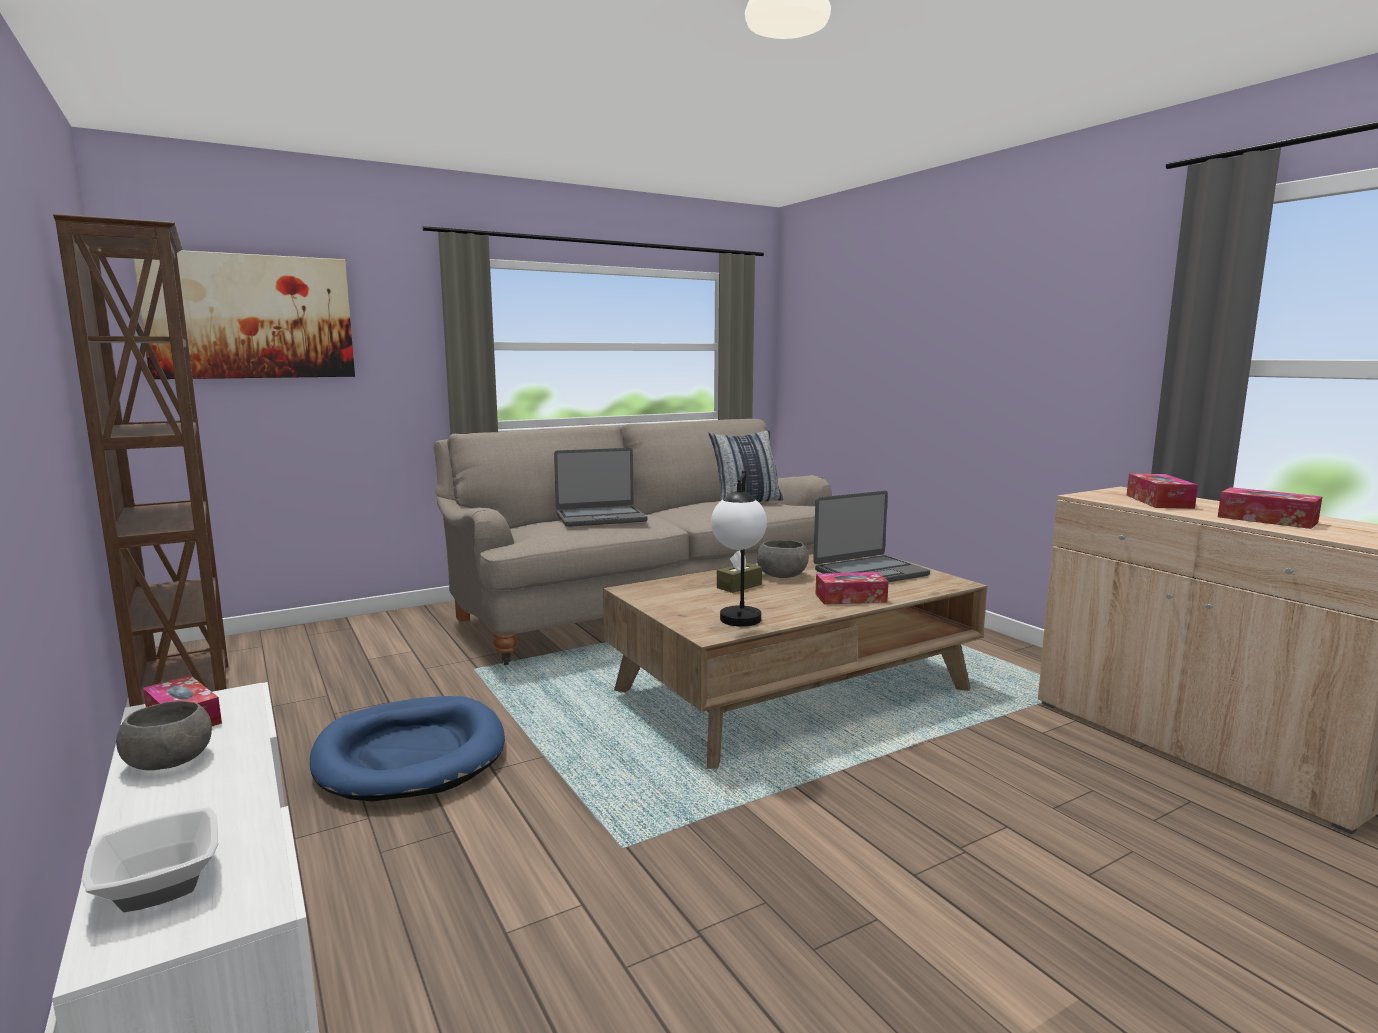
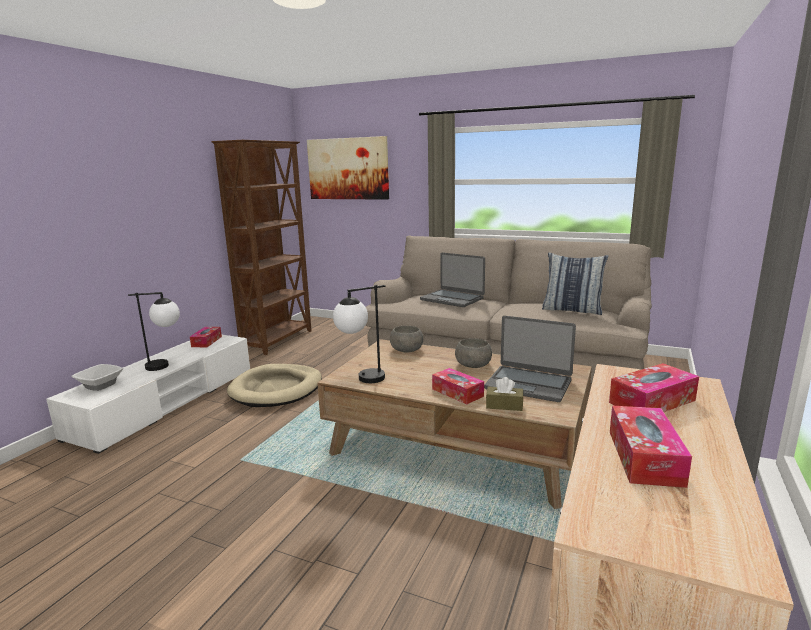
camera: 55 degrees right, 5 degrees up
grey bowl [116,701,212,770] -> grey bowl moved to [390,326,423,353]
blue dog bed [310,696,505,802] -> beige dog bed [227,364,322,407]
brown tissue box [717,551,762,593] -> brown tissue box moved to [486,377,523,411]
none -> table lamp [128,292,180,371]

